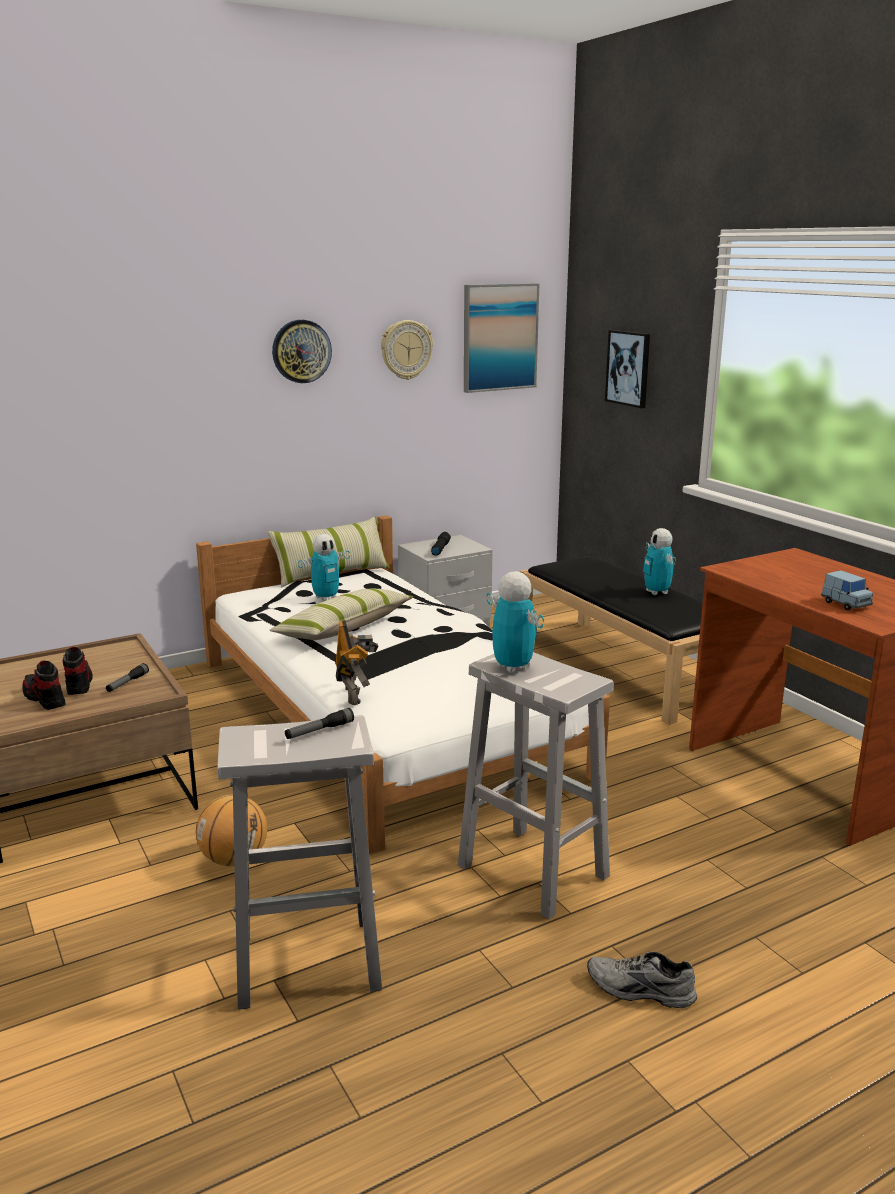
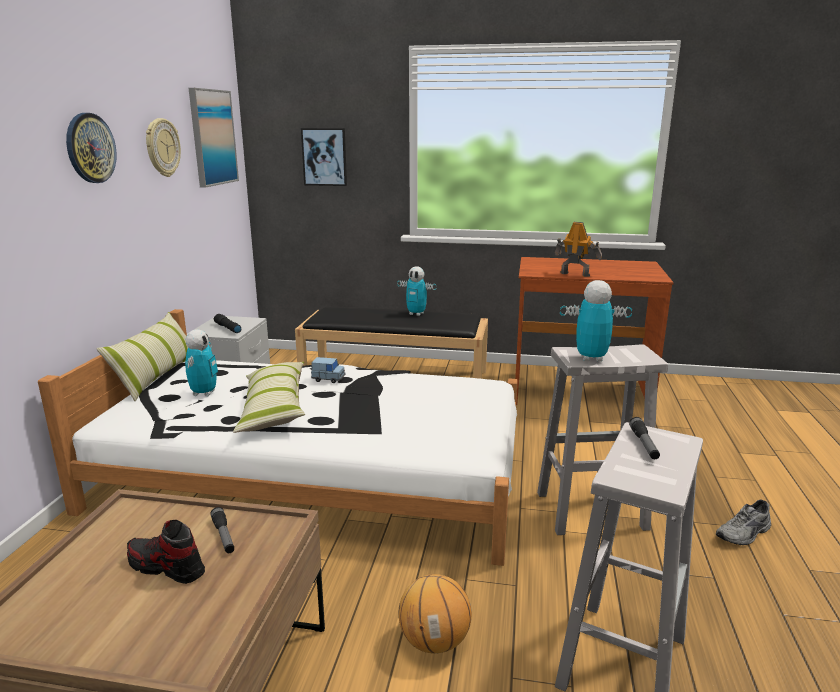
camera: 50 degrees left, 0 degrees up
shoe [22,661,66,710] -> none
toy robot [335,620,378,705] -> toy robot moved to [555,222,602,277]
blue toy car [821,570,873,610] -> blue toy car moved to [311,357,345,383]

